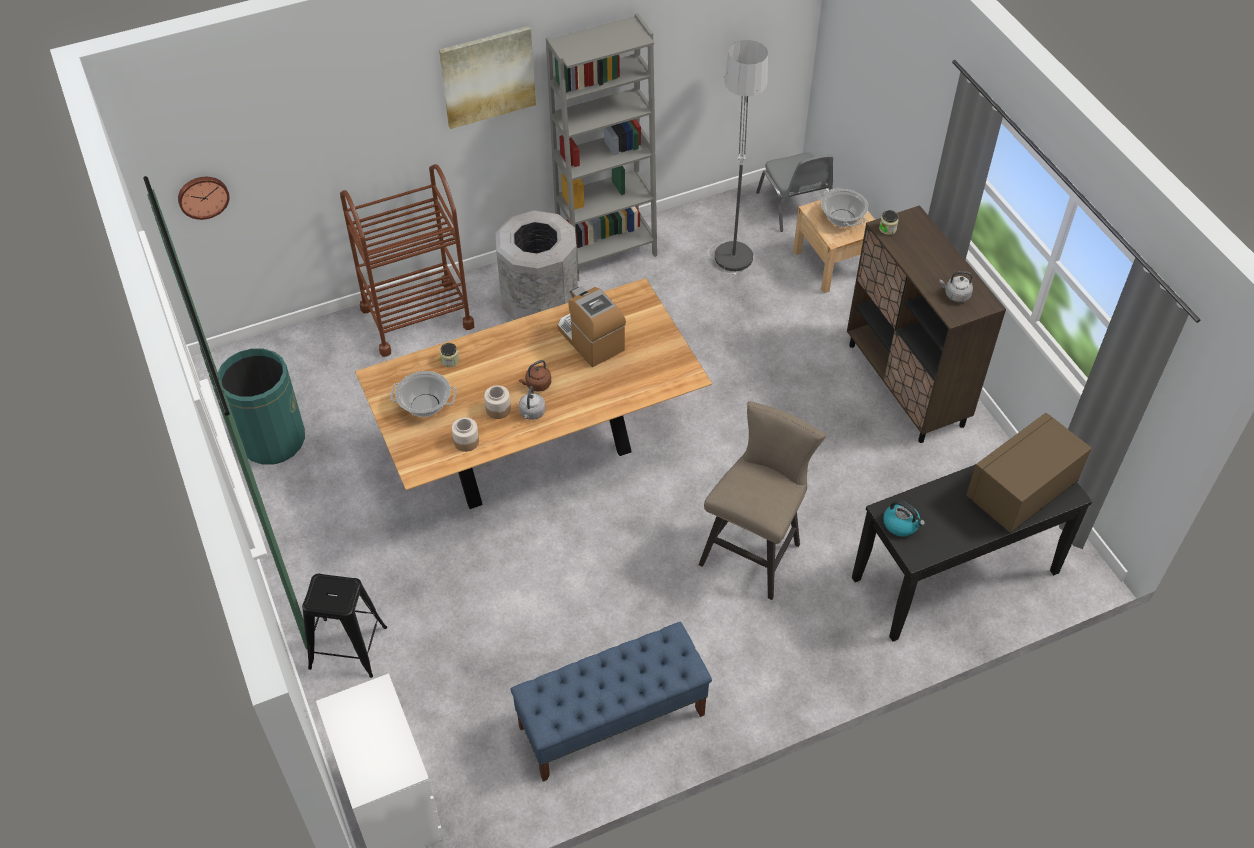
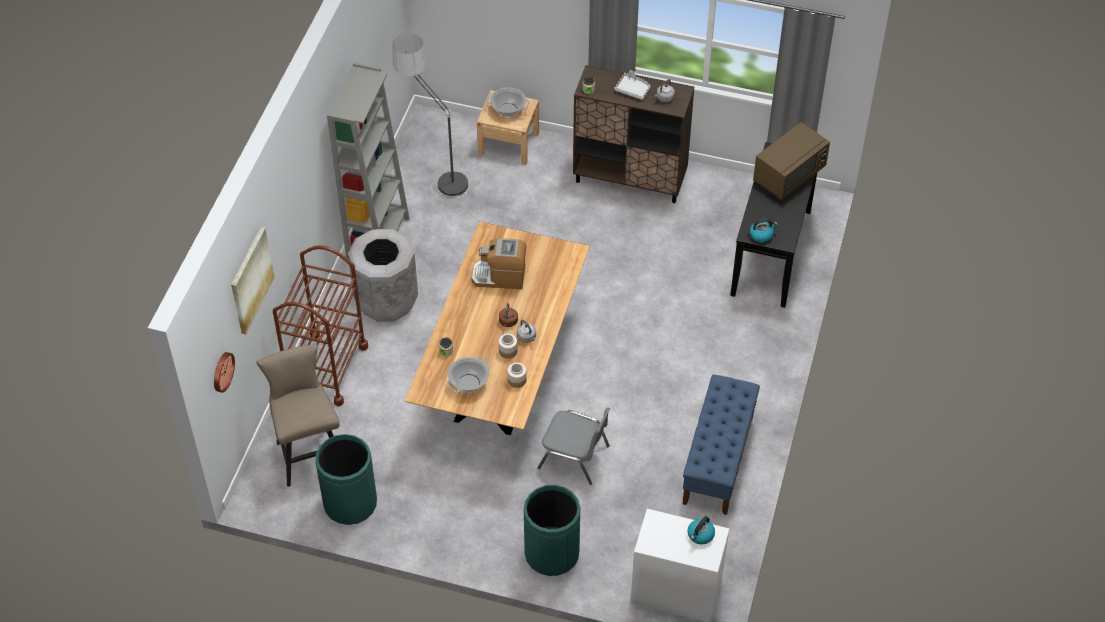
camera: 50 degrees left, 0 degrees up
black stool [302,574,387,678] -> green trash can [524,485,580,576]
picture [439,26,536,129] -> picture moved to [231,227,274,335]
beige stool [699,401,826,600] -> beige stool moved to [256,344,339,487]
grey chair [756,152,833,232] -> grey chair moved to [538,407,610,485]
brown microwave [966,413,1092,534] -> brown microwave turned 135 degrees counterclockwise [753,122,830,200]
none -> grey tray [614,70,651,100]
none -> kettle [688,516,715,544]

